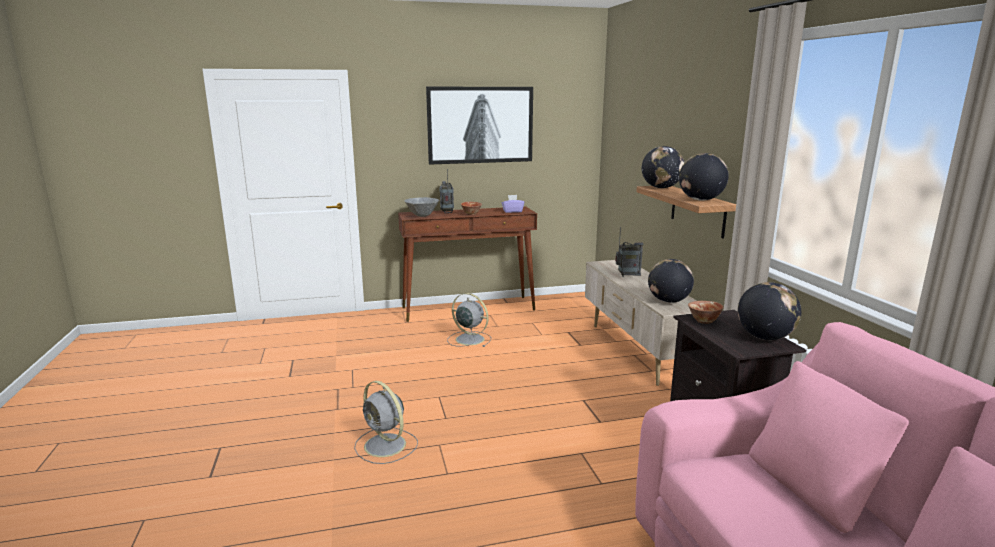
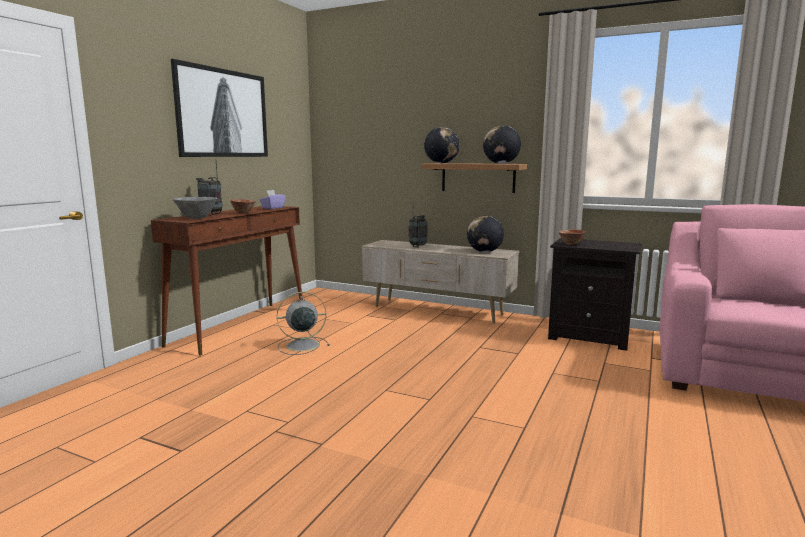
camera: 50 degrees left, 5 degrees down
grey fan [354,381,418,464] -> none
globe [738,282,801,340] -> none

